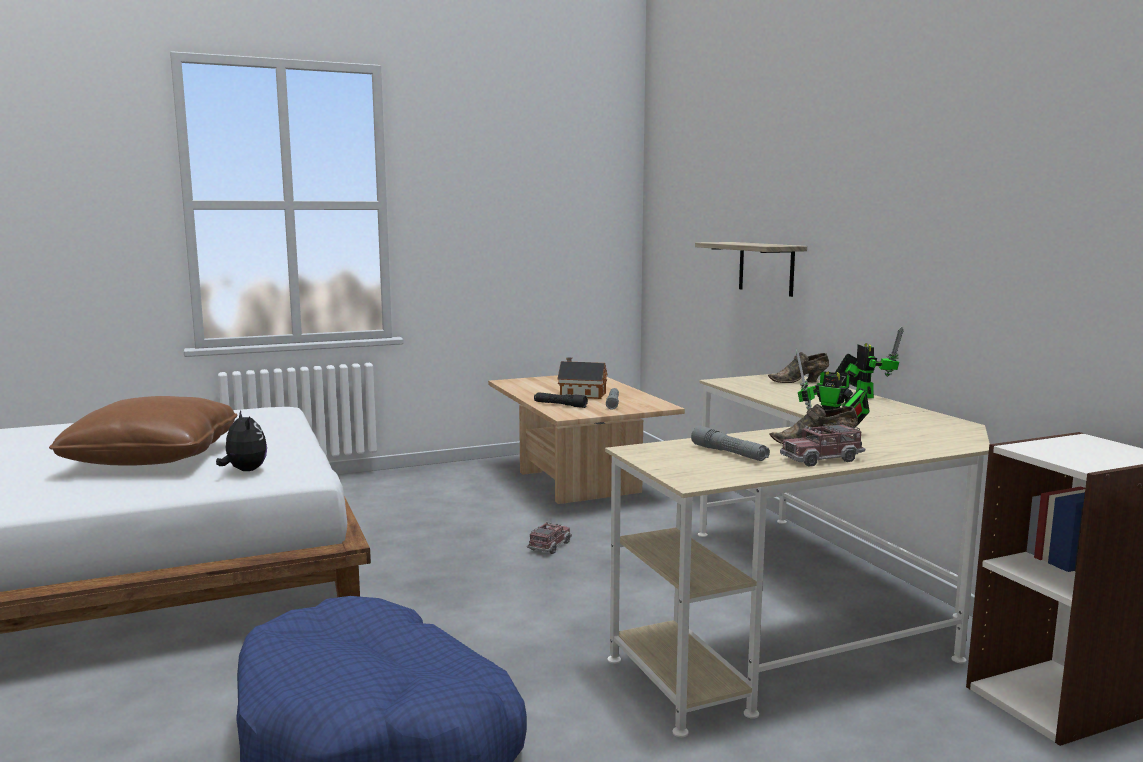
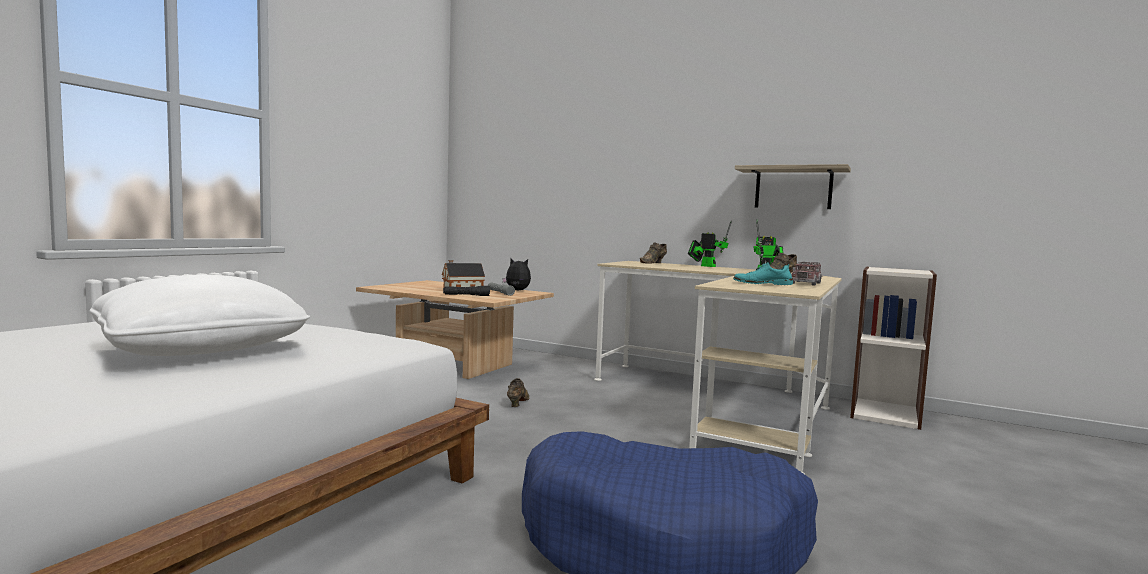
camera: 40 degrees left, 5 degrees down
brown pillow [49,396,237,466] -> white pillow [89,275,310,356]
plush toy [216,411,267,471] -> plush toy moved to [502,259,531,290]
toy truck [527,522,572,554] -> brown shoe [507,378,530,407]
grey flashlight [691,426,770,461] -> turquoise shoe [733,263,793,285]
shelf [695,242,807,297] -> shelf moved to [735,164,851,209]

